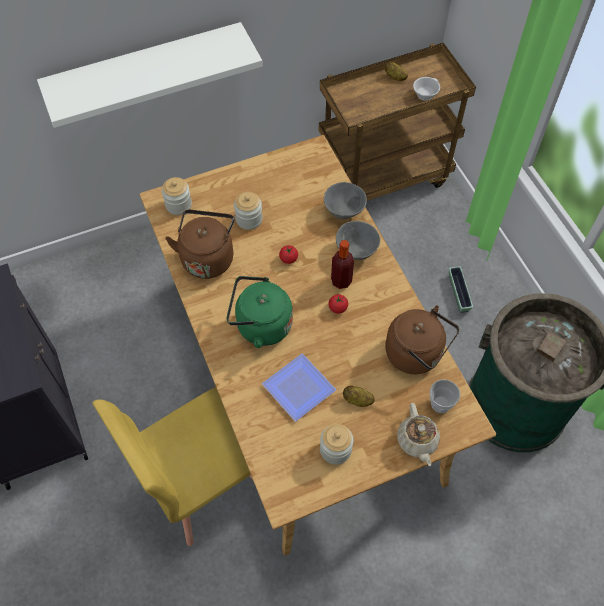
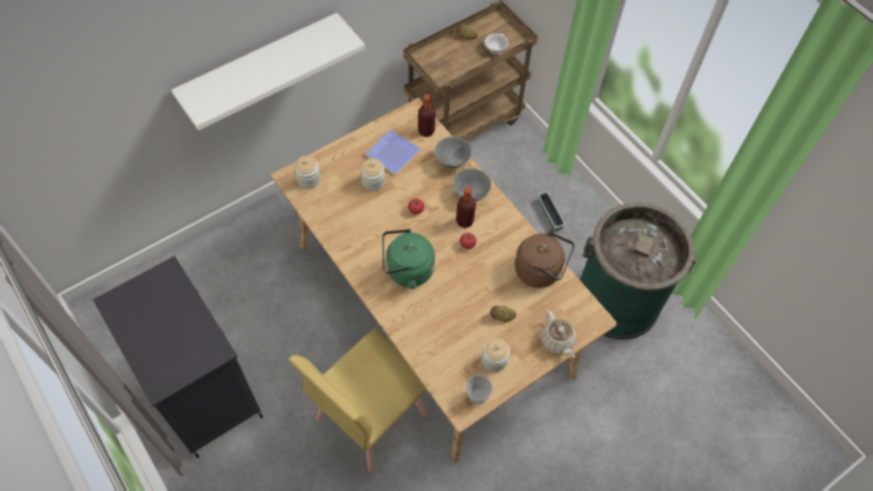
camera: 15 degrees left, 0 degrees up
brown kettle [165,210,235,279] -> none
plate [262,354,336,421] -> plate moved to [365,129,421,174]
cup [430,380,460,413] -> cup moved to [466,375,493,404]
none -> bottle [418,94,436,137]

